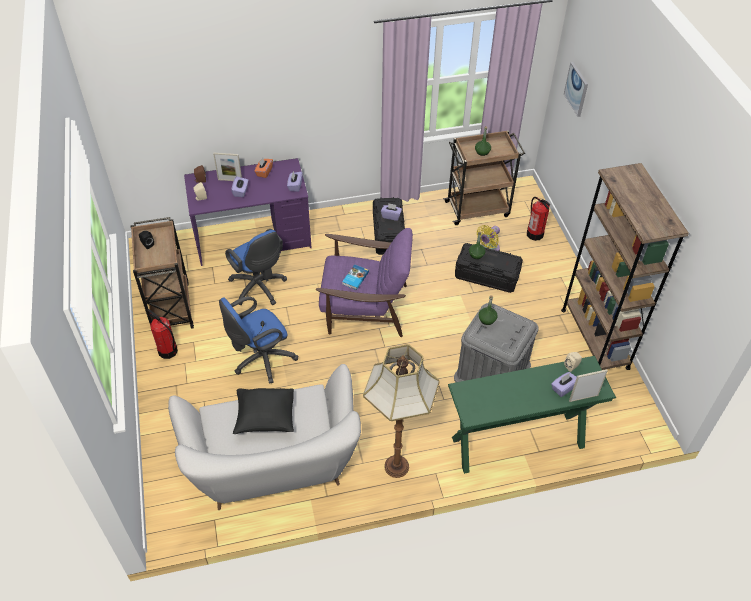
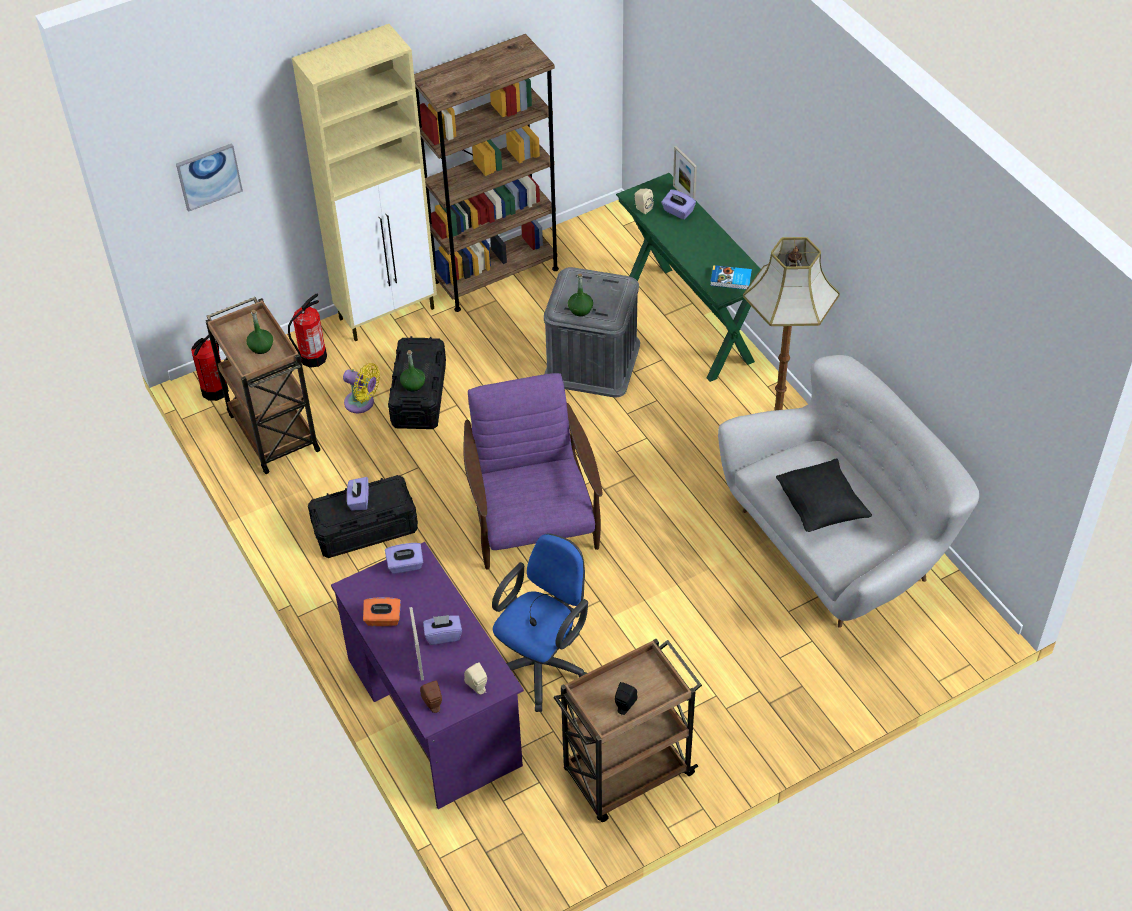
camera: 105 degrees left, 0 degrees up
fire extinguisher [148,309,178,359] -> fire extinguisher moved to [191,334,229,401]
blue office chair [219,296,298,384] -> none
book [342,264,369,290] -> book moved to [710,265,752,290]
none -> beige cabinet [292,24,437,341]

